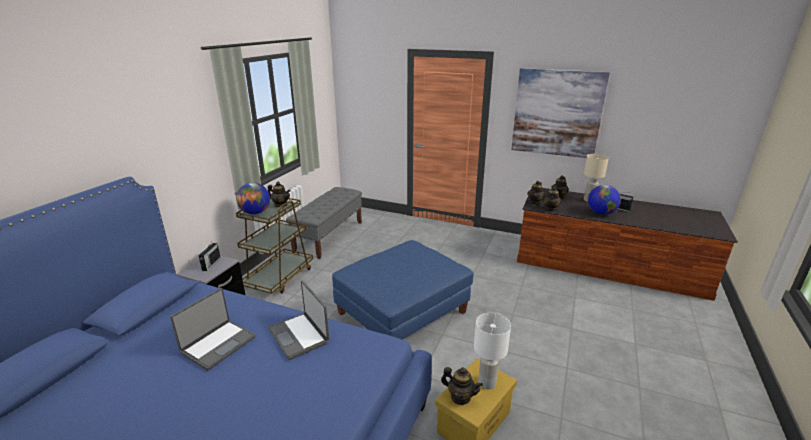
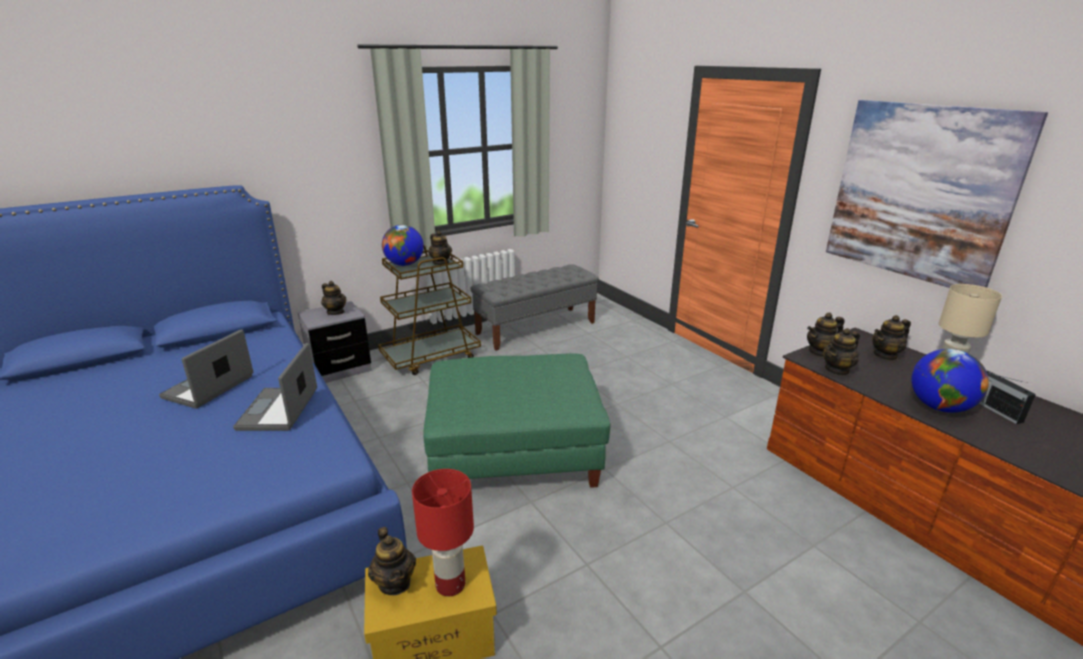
camera: 35 degrees right, 0 degrees up
laptop [170,288,256,371] -> laptop turned 135 degrees clockwise [159,329,253,409]
radio [198,240,221,271] -> teapot [321,281,346,315]
blue ottoman [332,240,474,340] -> green ottoman [423,353,611,488]
white table lamp [474,313,511,389] -> red table lamp [412,469,474,596]

